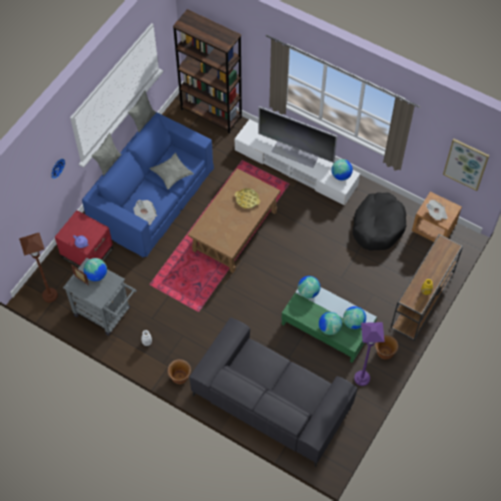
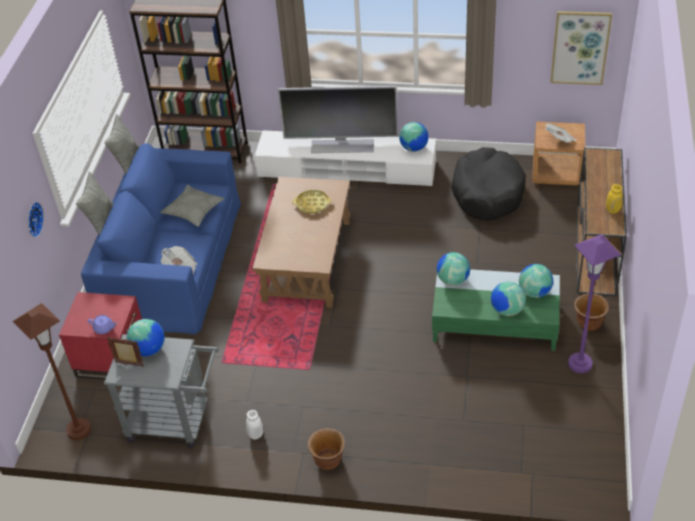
camera: 20 degrees left, 15 degrees down
grey sofa [189,318,357,467] -> none

